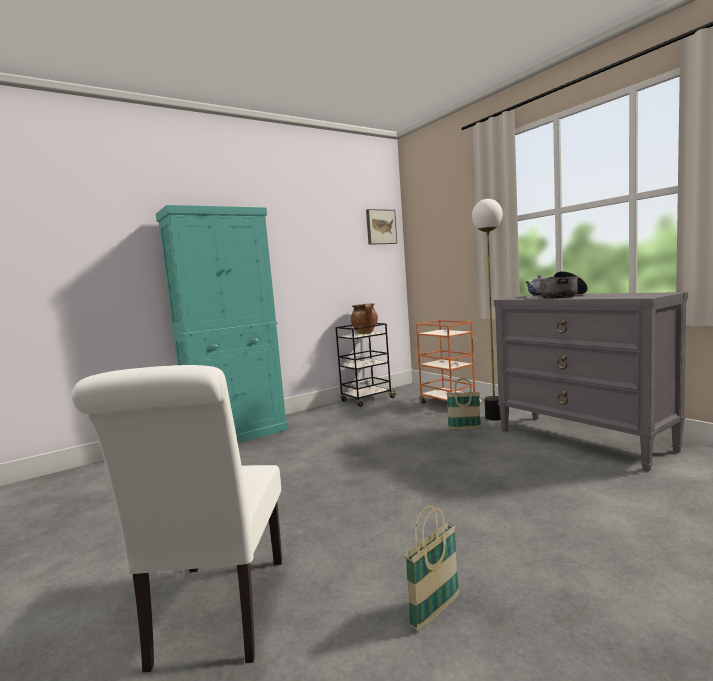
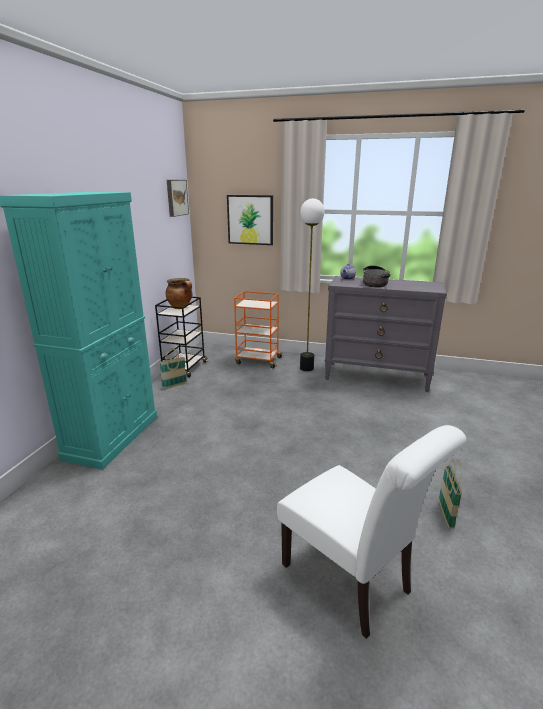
camera: 40 degrees left, 15 degrees up
basket [446,378,481,430] -> basket moved to [159,348,187,389]
none -> picture [227,195,273,245]

